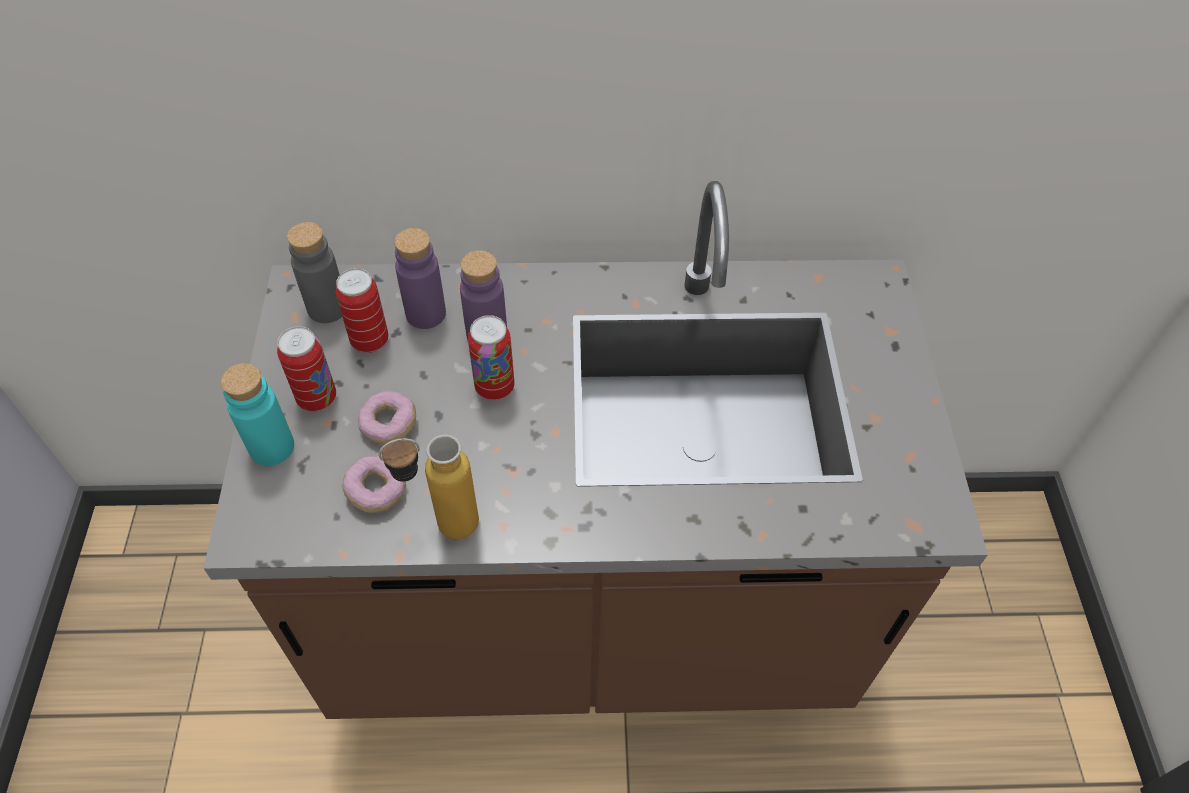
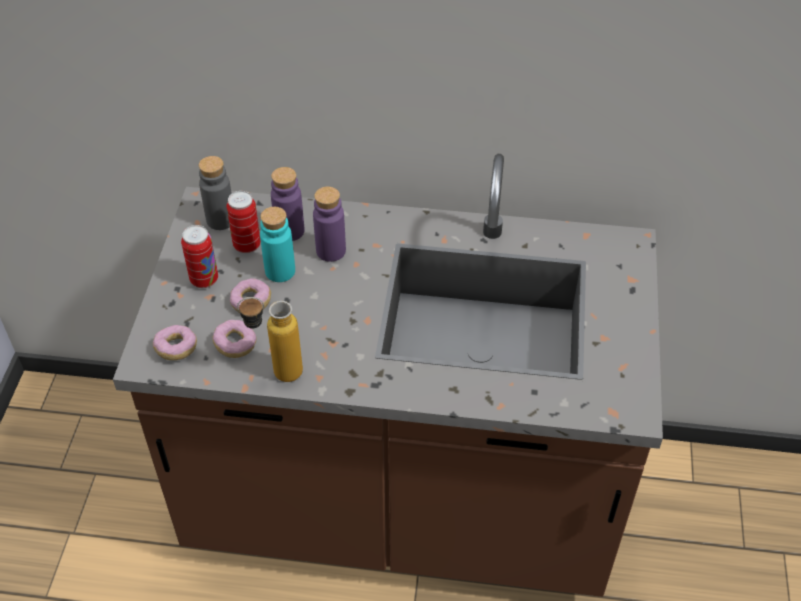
camera: 10 degrees right, 5 degrees down
turquoise bottle [220,363,294,466] -> turquoise bottle moved to [260,207,295,282]
can [468,315,514,400] -> none
none -> donut [153,325,197,360]

